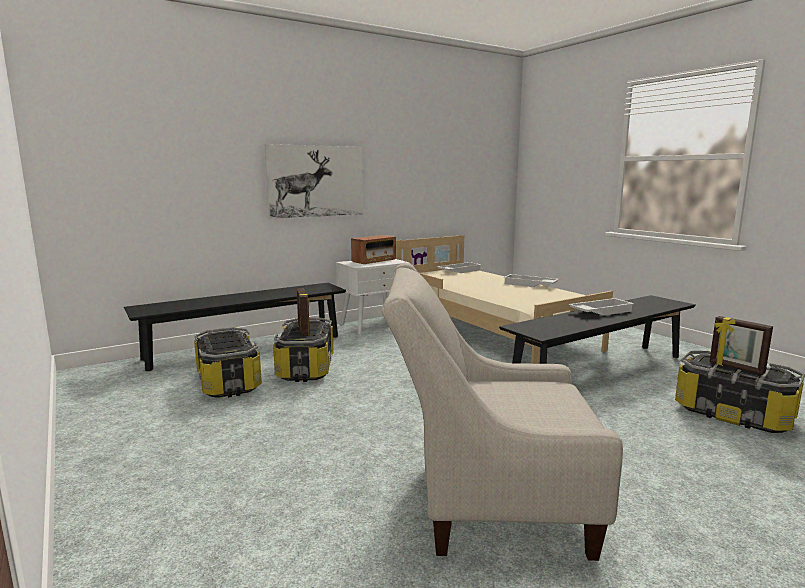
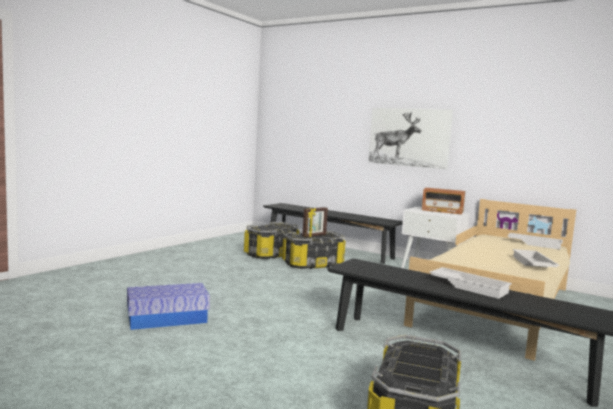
camera: 65 degrees right, 5 degrees down
beige armchair [382,262,623,561] -> storage box [127,283,210,330]
picture frame [710,316,773,375] -> none

